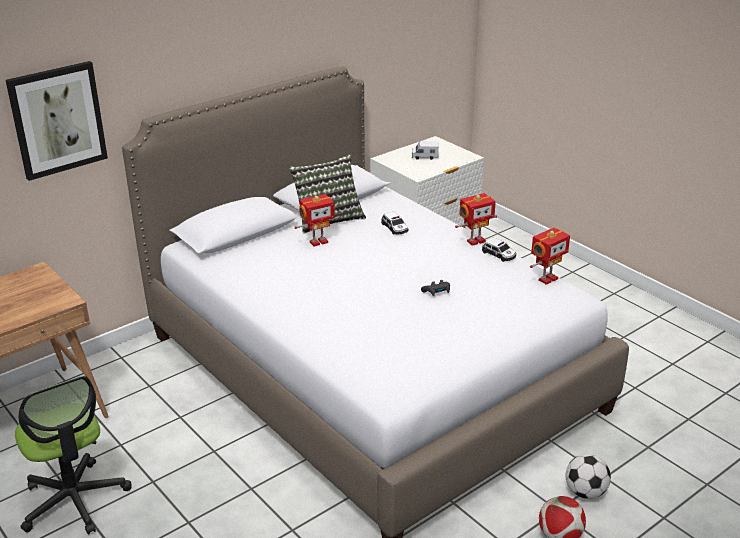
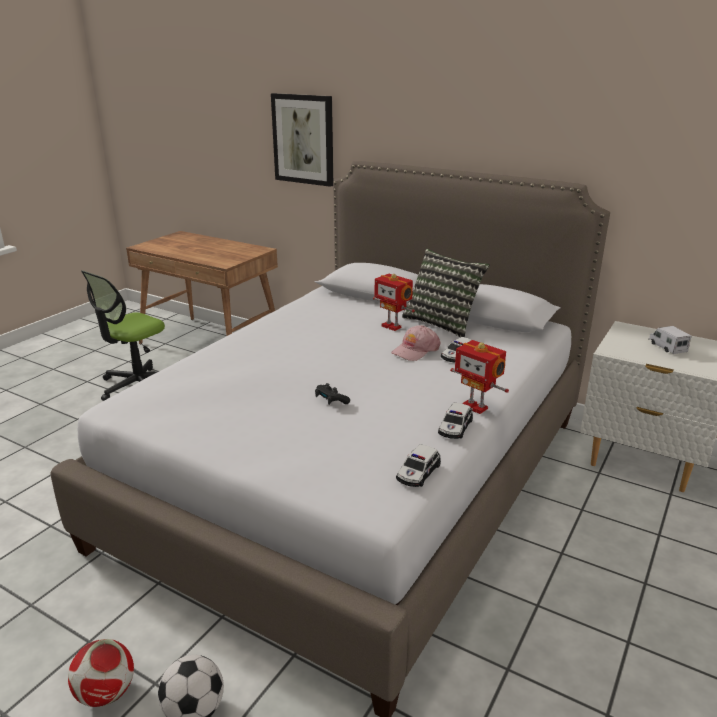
camera: 70 degrees right, 5 degrees down
toy robot [530,228,570,285] -> toy car [396,444,441,487]
none -> pink cap [391,325,440,361]

